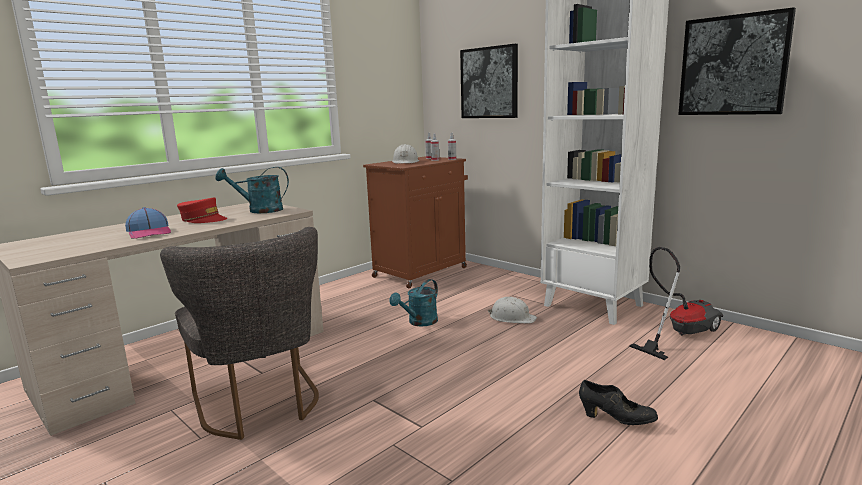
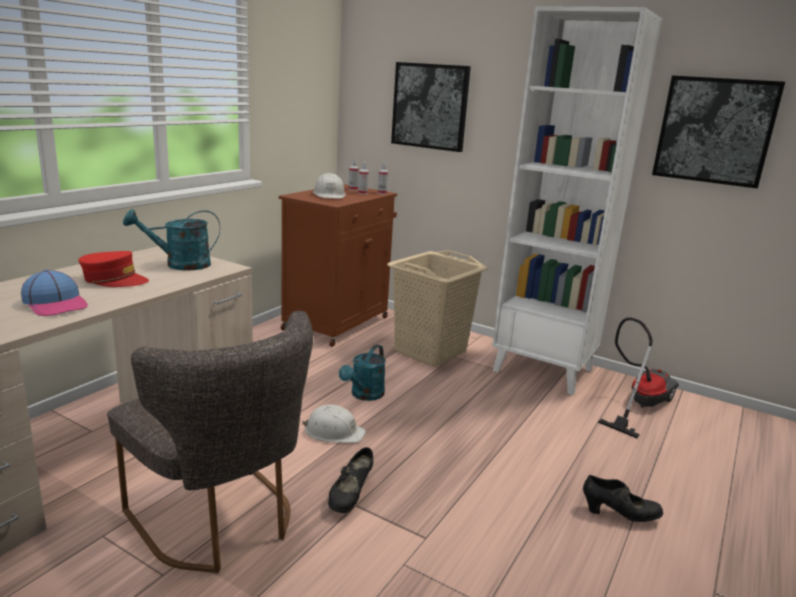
camera: 15 degrees left, 5 degrees up
white hard hat [488,297,537,324] -> white hard hat moved to [302,405,366,443]
none -> black shoe [328,447,373,513]
none -> beige laundry basket [387,250,488,366]

